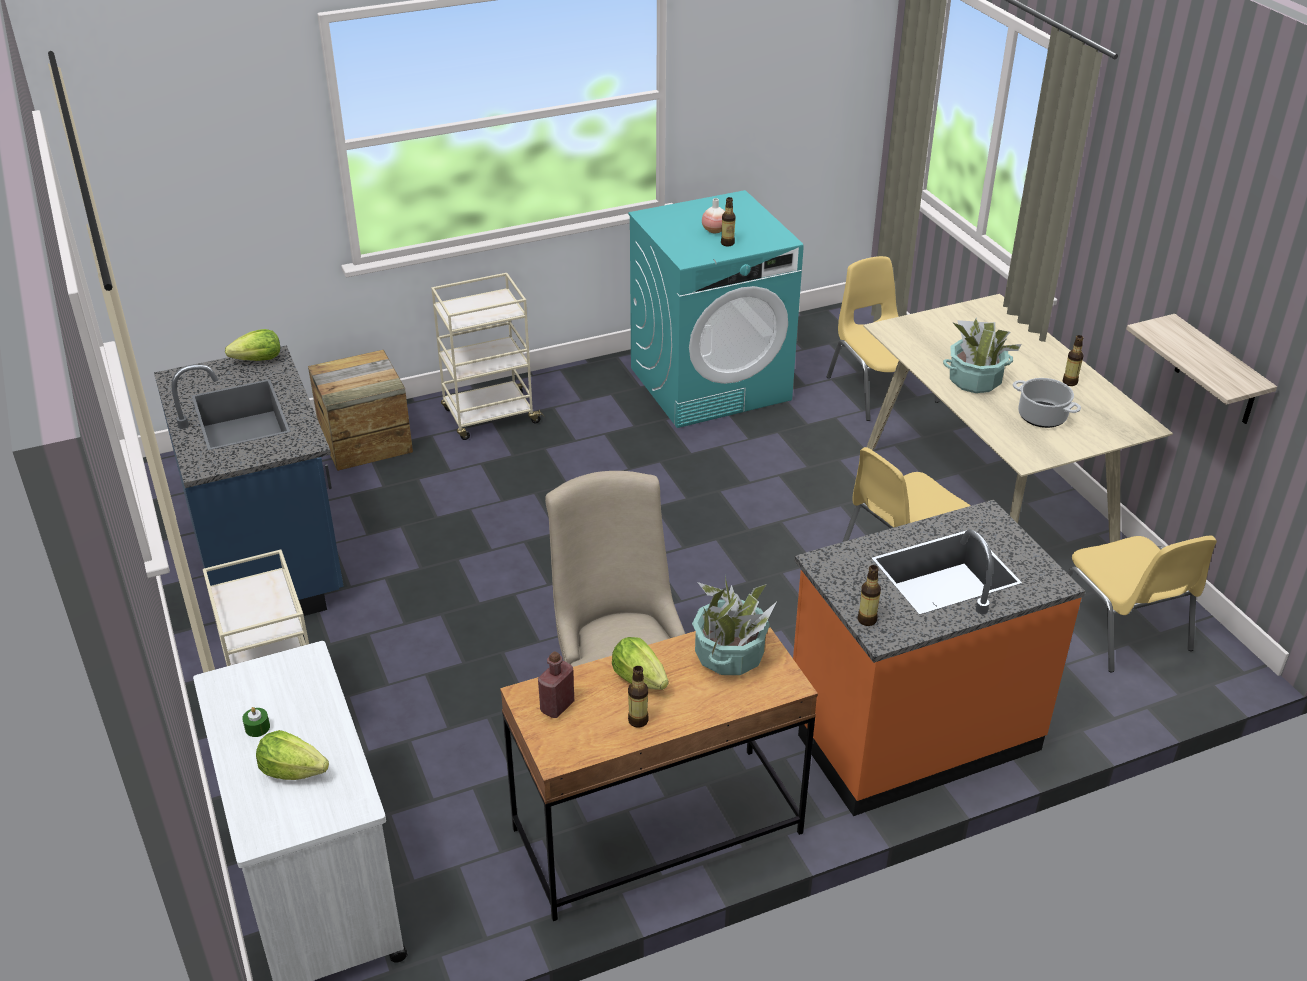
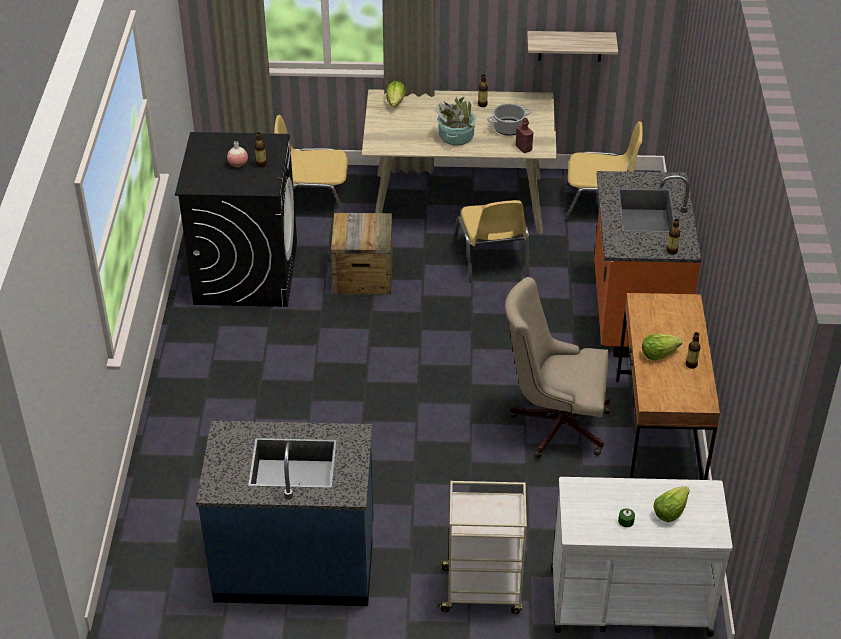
camera: 65 degrees left, 5 degrees up
lettuce [225,329,280,361] -> lettuce moved to [386,81,406,107]
crate [308,350,413,471] -> crate moved to [331,213,393,295]
beige cart [431,273,544,440] -> none
red bottle [538,652,574,718] -> red bottle moved to [516,118,533,153]
turquoise washing machine [628,190,804,428] -> black washing machine [175,132,297,307]
potted plant [692,576,777,675] -> none

